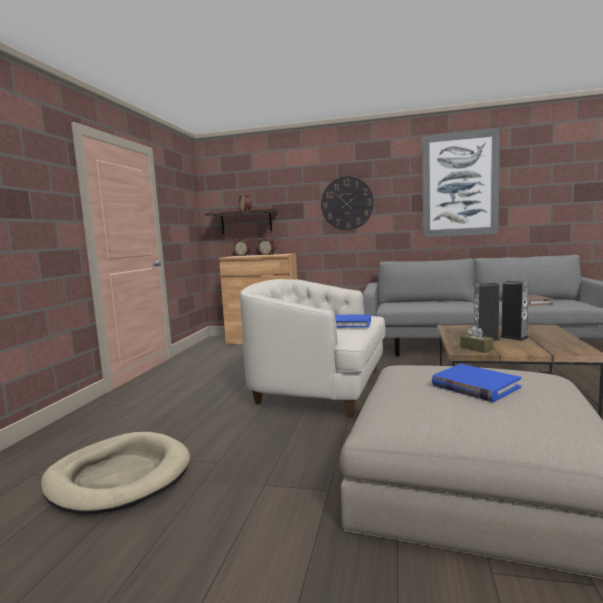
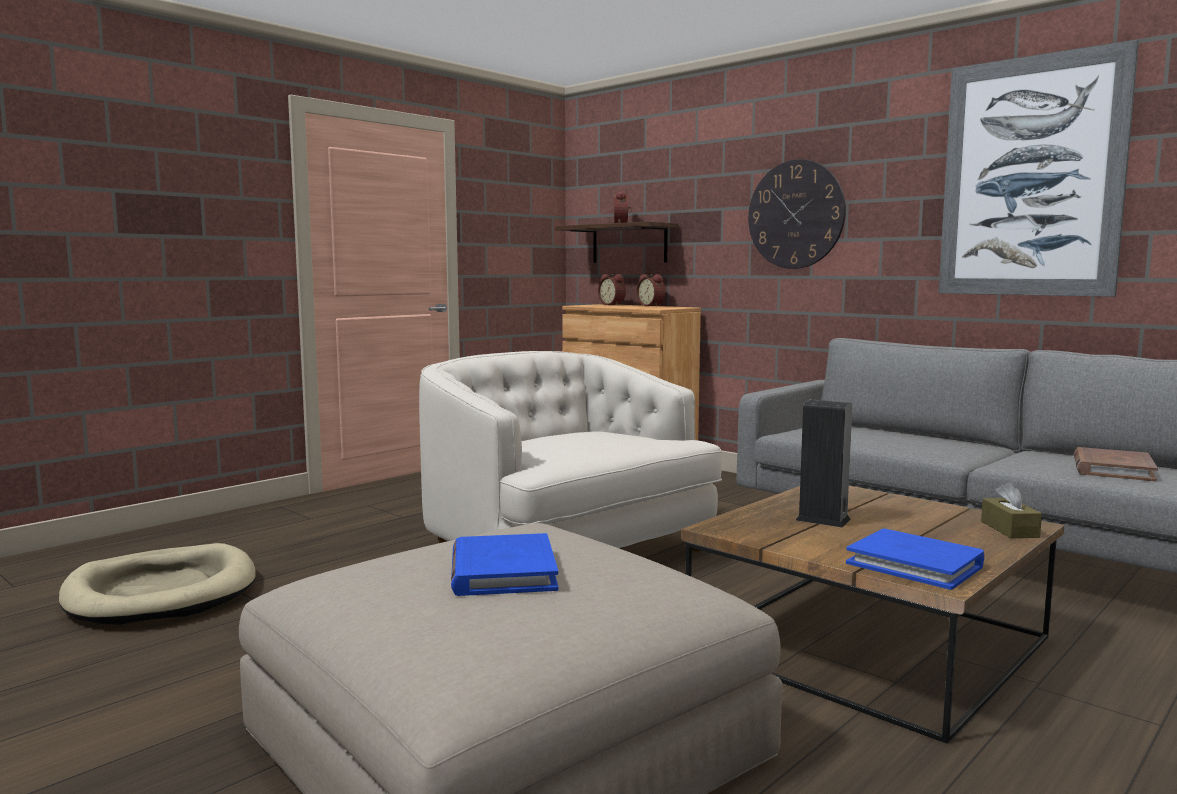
camera: 30 degrees right, 0 degrees up
blue book [335,314,371,328] -> blue book moved to [846,529,984,590]
brown tissue box [460,326,494,353] -> brown tissue box moved to [981,482,1042,538]
speaker [500,281,529,341] -> none

